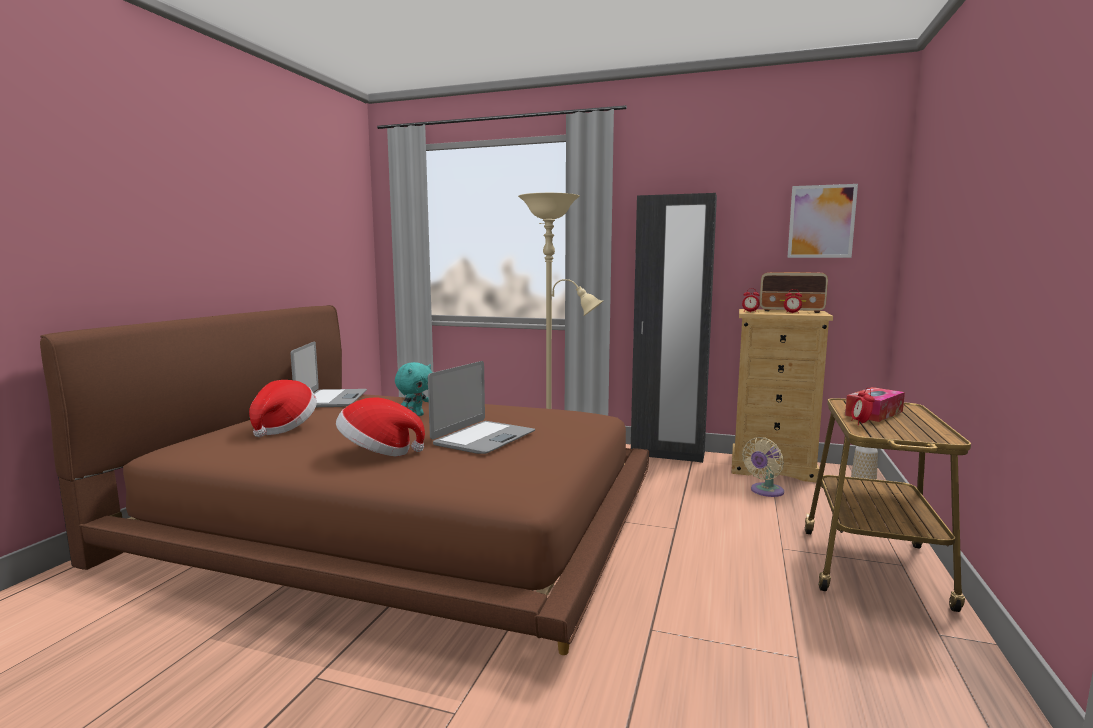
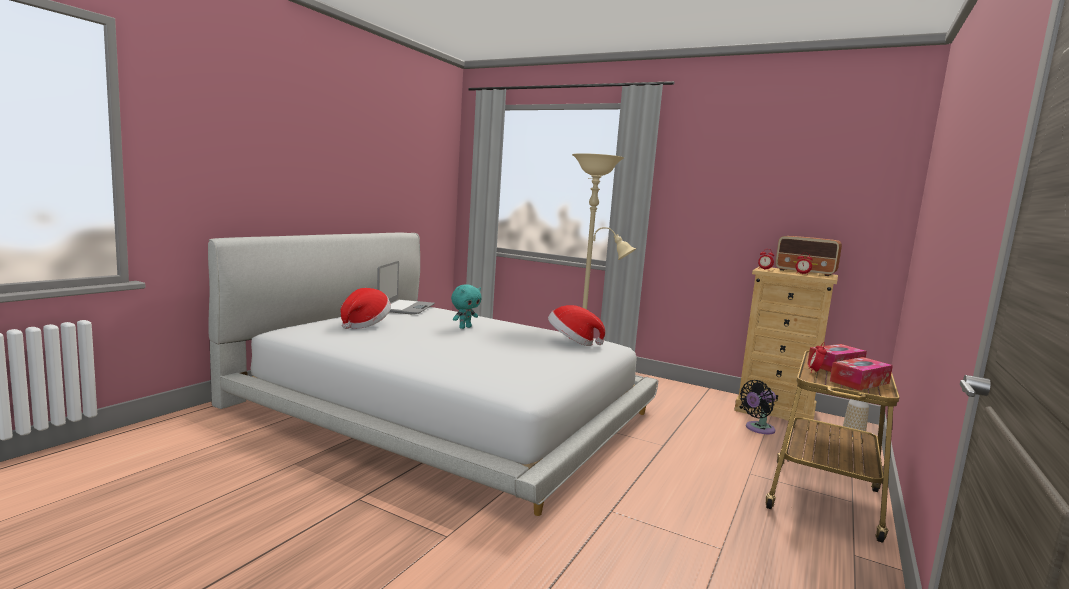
camera: 10 degrees right, 0 degrees up
brown bed [40,305,649,655] -> white bed [208,233,658,516]
hat [336,397,425,457] -> hat moved to [548,305,605,346]
laptop [428,361,535,454] -> none
black wardrobe [631,193,717,463] -> none
beige fan [742,437,784,497] -> black fan [740,380,776,434]
picture [787,184,858,258] -> none
none -> tissue box [830,357,893,391]

